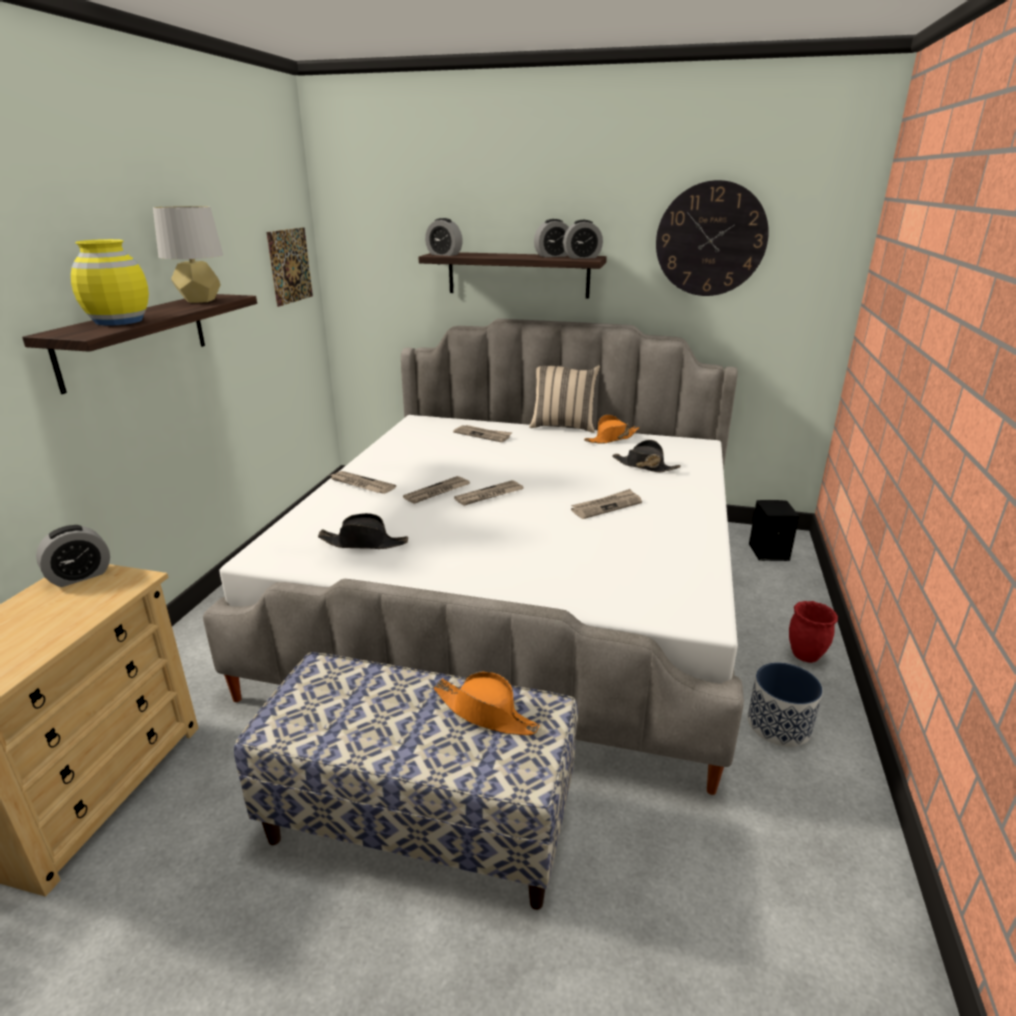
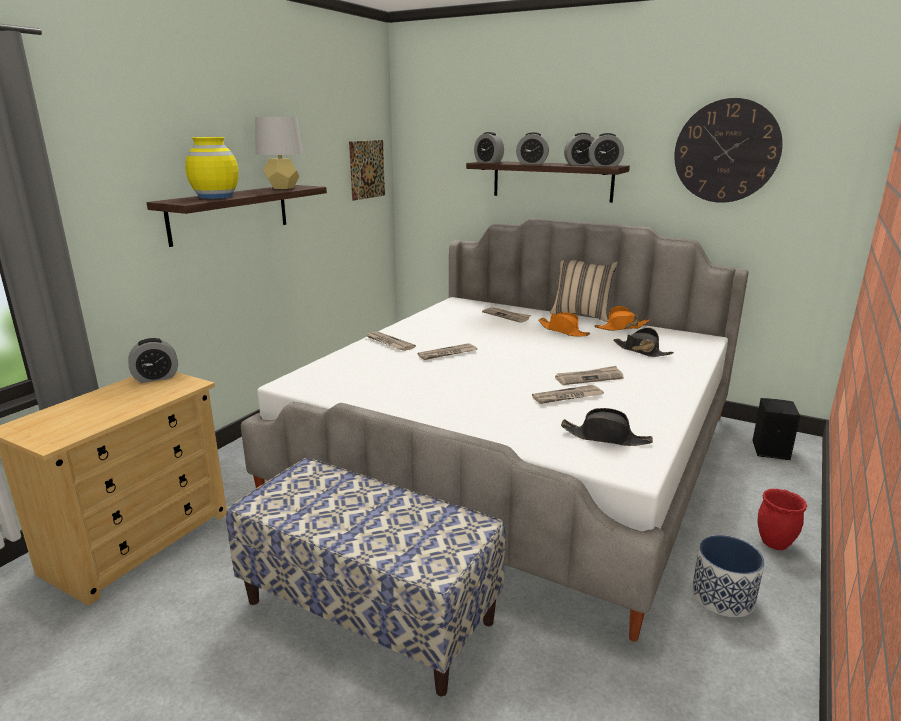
camera: 15 degrees right, 5 degrees down
black hat [318,513,408,549] -> black hat moved to [561,408,653,446]
orange hat [433,671,540,735] -> orange hat moved to [538,312,590,337]
newspaper [454,480,524,506] -> newspaper moved to [532,385,604,404]
none -> alarm clock [516,132,549,164]

